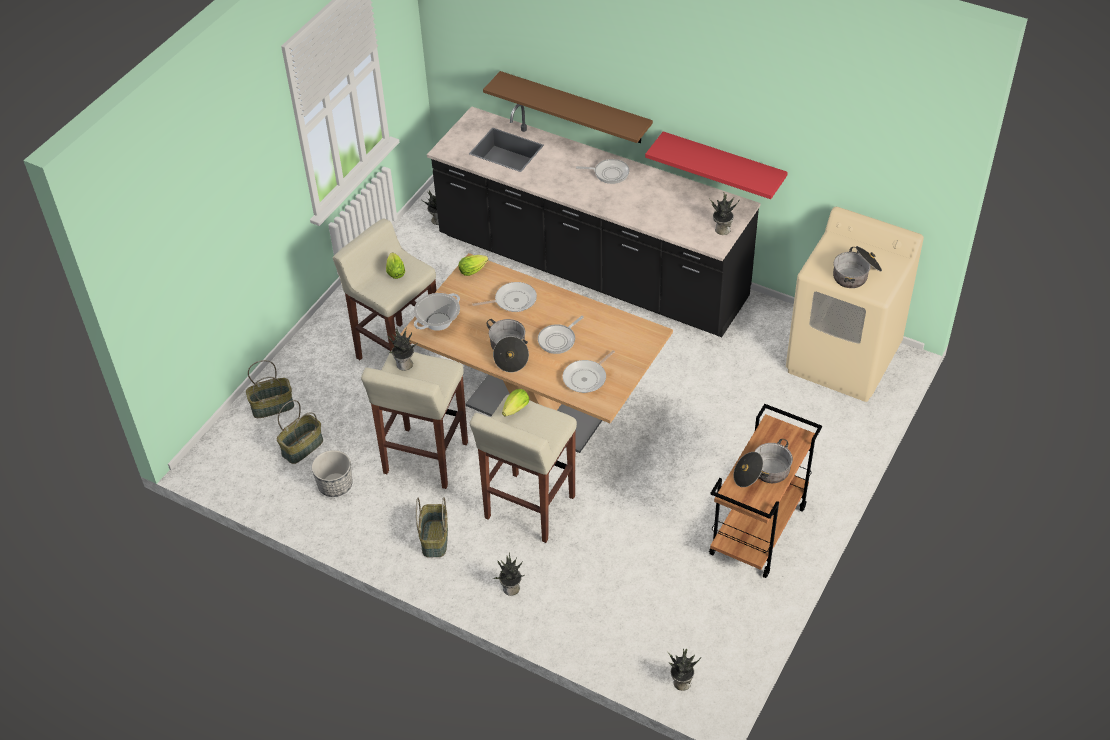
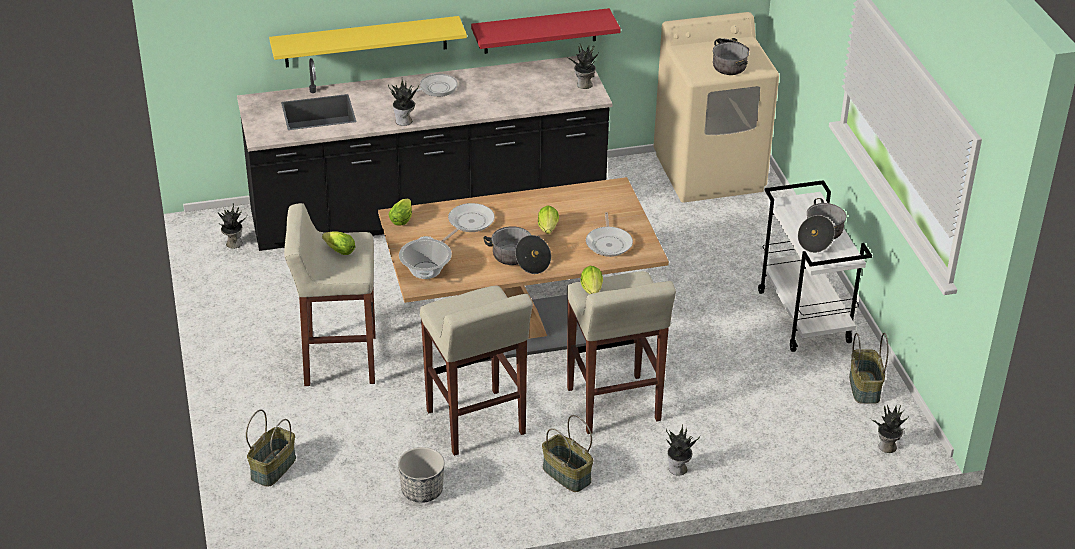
camera: 45 degrees left, 10 degrees down
basket [277,400,323,464] -> basket moved to [849,333,888,404]
potted plant [388,327,417,371] -> potted plant moved to [388,80,419,126]
brown shelf [483,71,653,143] -> yellow shelf [269,16,467,68]
frying pan [538,316,584,354] -> lettuce [538,205,559,234]
brown cart [709,404,822,578] -> white cart [758,180,872,352]

